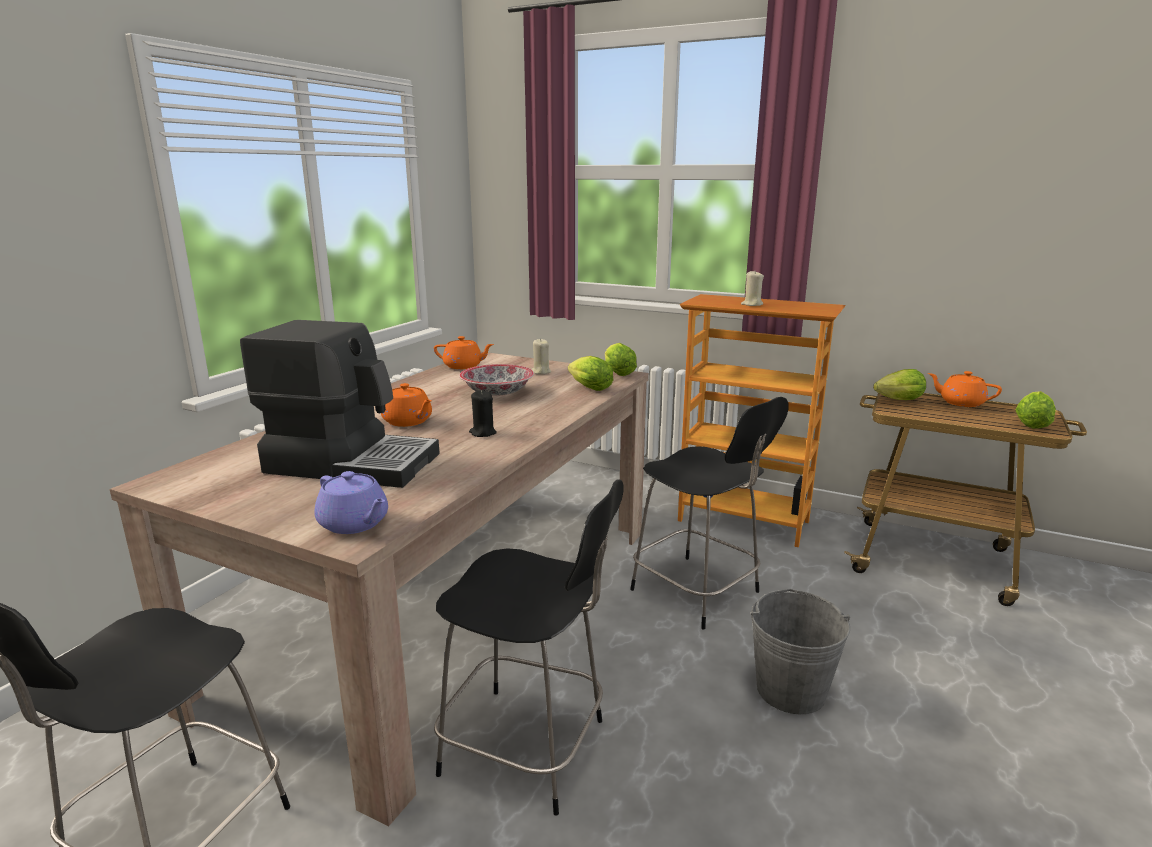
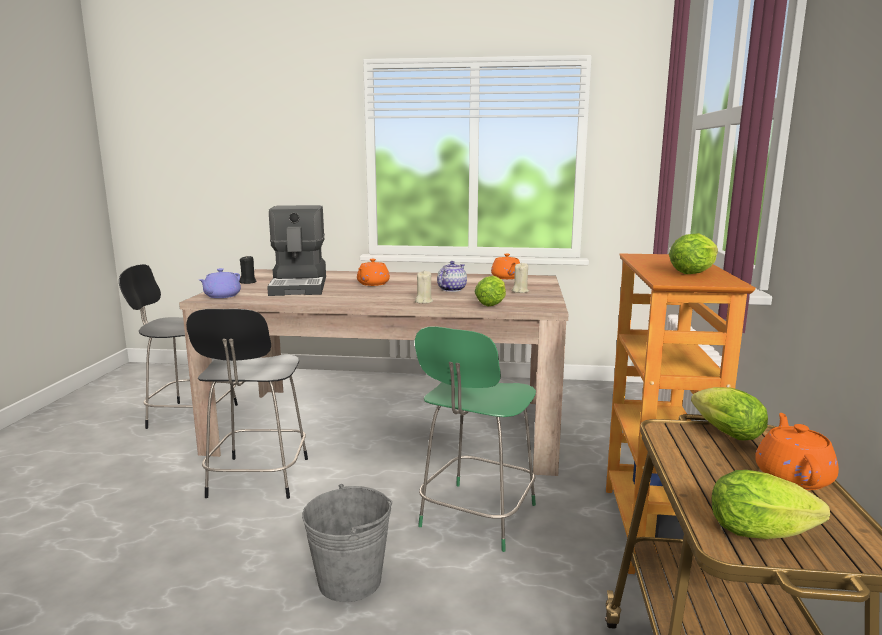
camera: 70 degrees right, 5 degrees down
bowl [459,364,534,396] -> teapot [437,261,467,292]
black candle [469,390,497,437] -> black candle moved to [239,255,256,284]
lettuce [605,343,637,376] -> lettuce moved to [669,233,718,274]
black chair [630,397,789,630] -> green chair [415,326,536,552]
beige candle [741,271,764,306] -> beige candle moved to [415,271,433,304]

